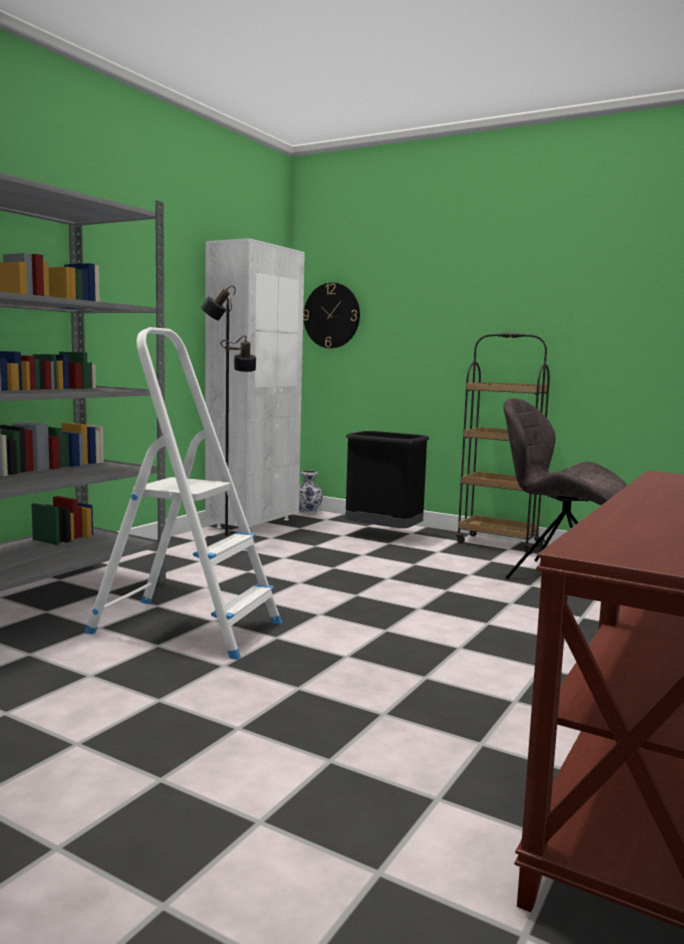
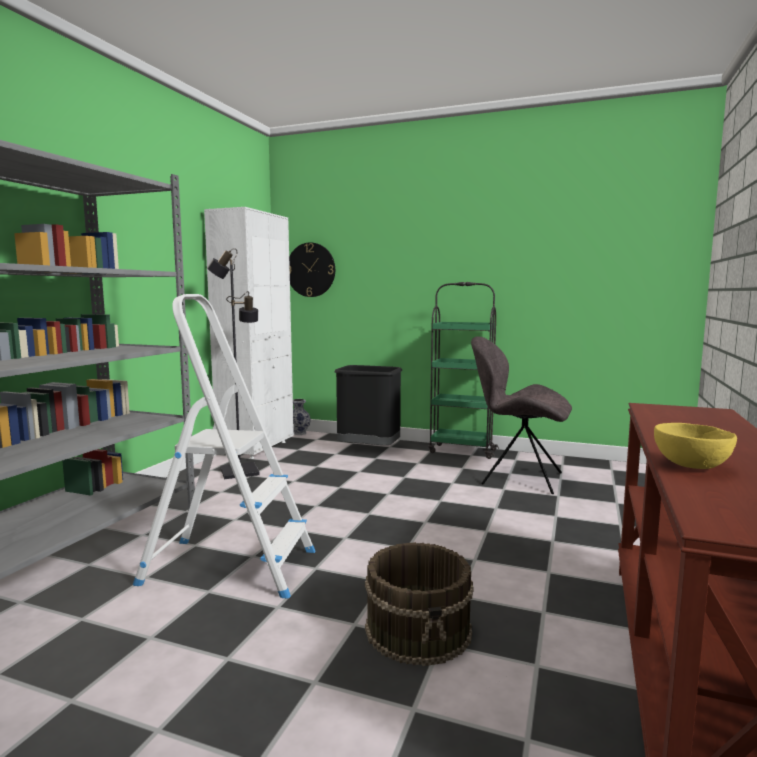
camera: 10 degrees left, 0 degrees up
brown cart [456,333,550,554] -> green cart [428,282,499,459]
none -> brown bucket [365,542,473,666]
none -> yellow bowl [654,423,737,469]

